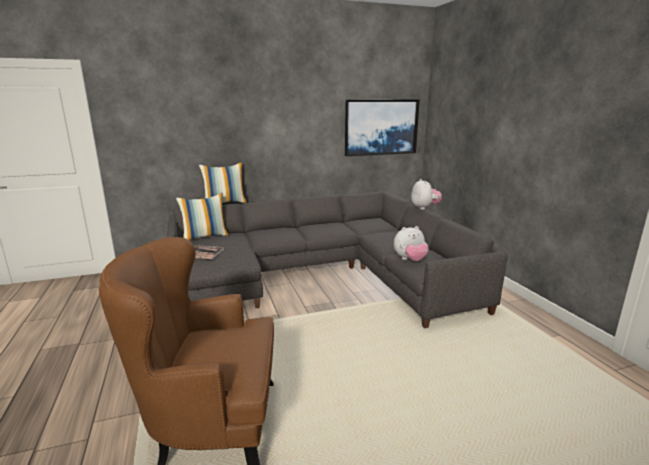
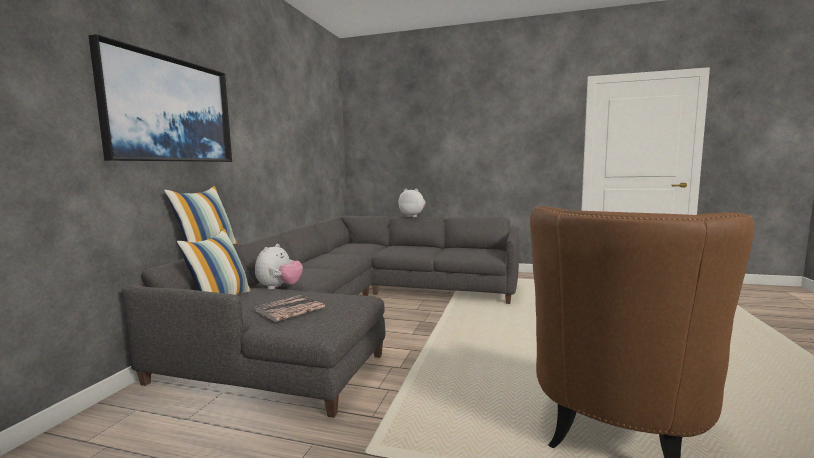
camera: 55 degrees left, 10 degrees down
picture [345,100,420,156] -> picture moved to [88,34,232,162]
plush toy [394,226,429,261] -> plush toy moved to [255,244,303,289]

